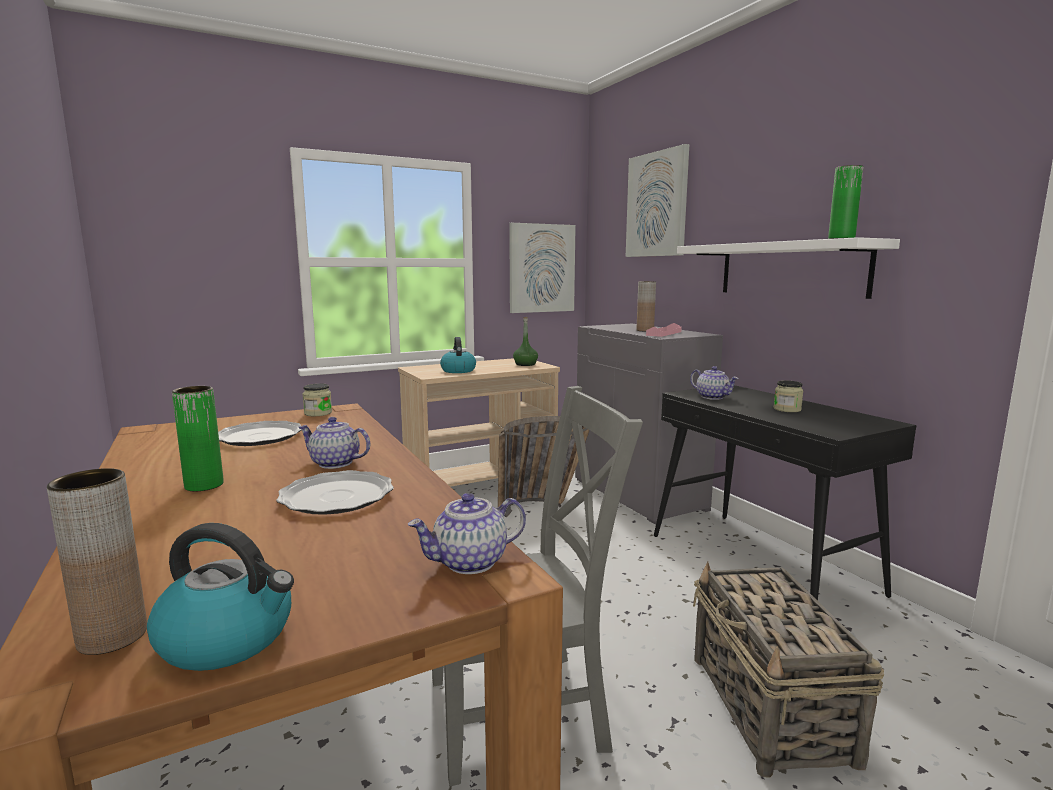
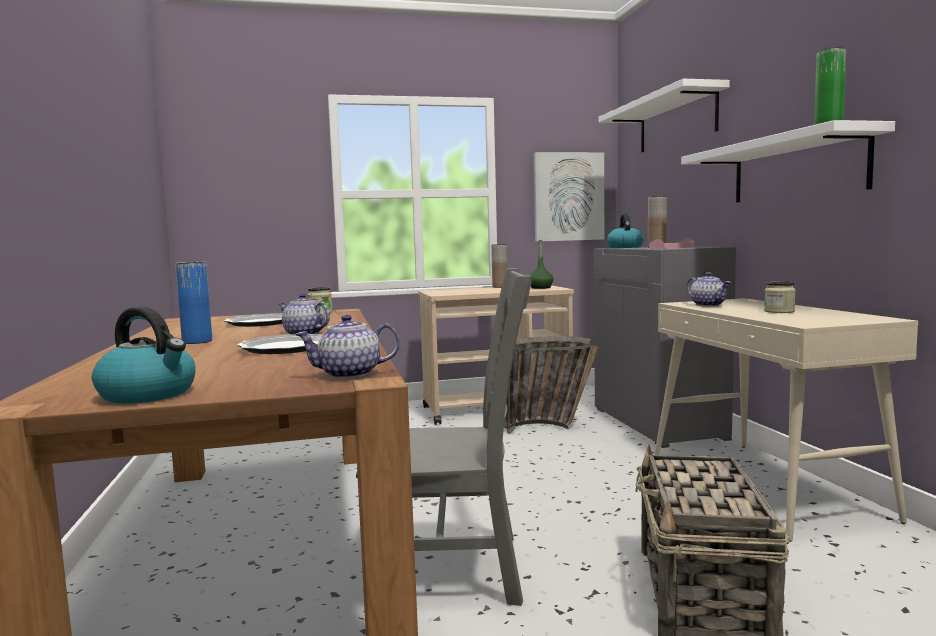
camera: 15 degrees right, 5 degrees down
brown vase [47,468,147,655] -> brown vase moved to [491,244,507,288]
green vase [172,386,224,491] -> blue vase [175,262,212,344]
kettle [440,337,476,373] -> kettle moved to [607,213,644,248]
picture [626,144,689,257] -> white shelf [599,79,730,152]
black console table [654,385,917,601] -> beige console table [654,298,918,542]

